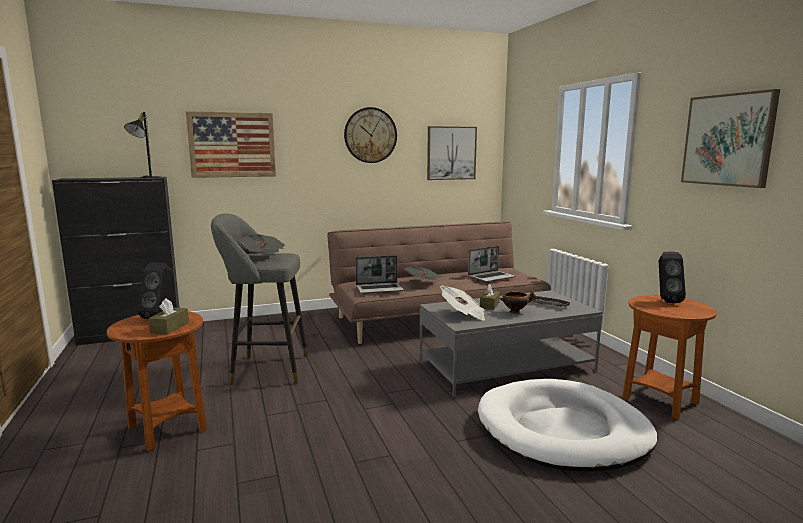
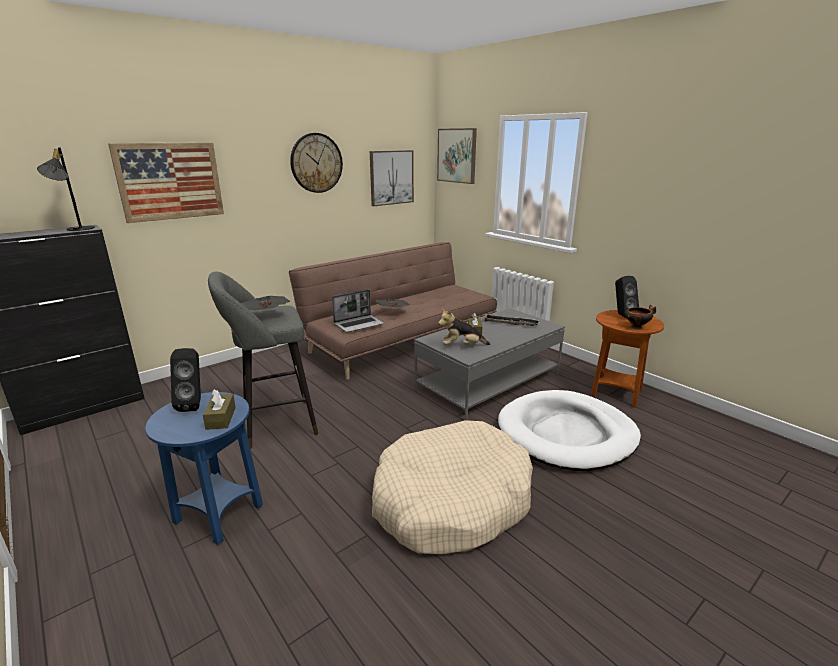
camera: 20 degrees left, 10 degrees up
brown side table [107,311,207,451] -> blue side table [145,392,263,545]
newspaper [440,286,485,321] -> plush toy [438,309,490,345]
laptop [468,246,516,282] -> none
bowl [500,290,537,314] -> bowl moved to [625,305,656,329]
picture [681,89,780,188] -> picture moved to [437,128,477,184]
none -> beige dog bed [372,420,533,554]

